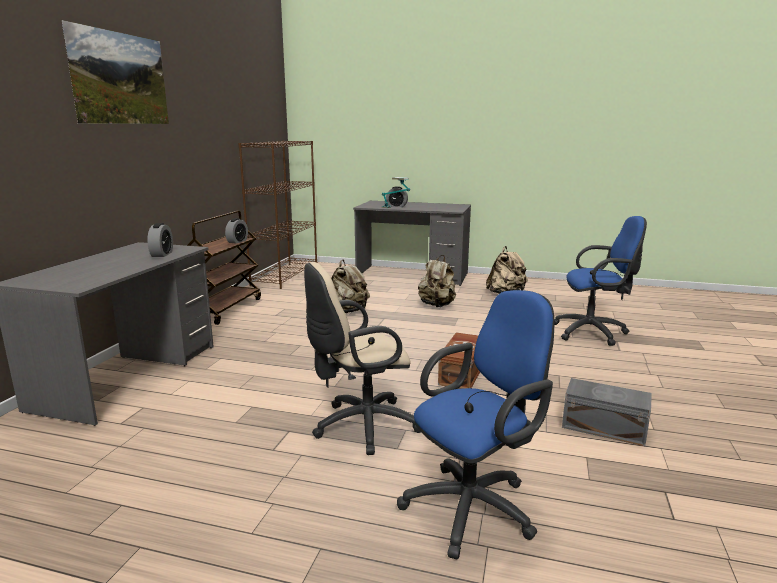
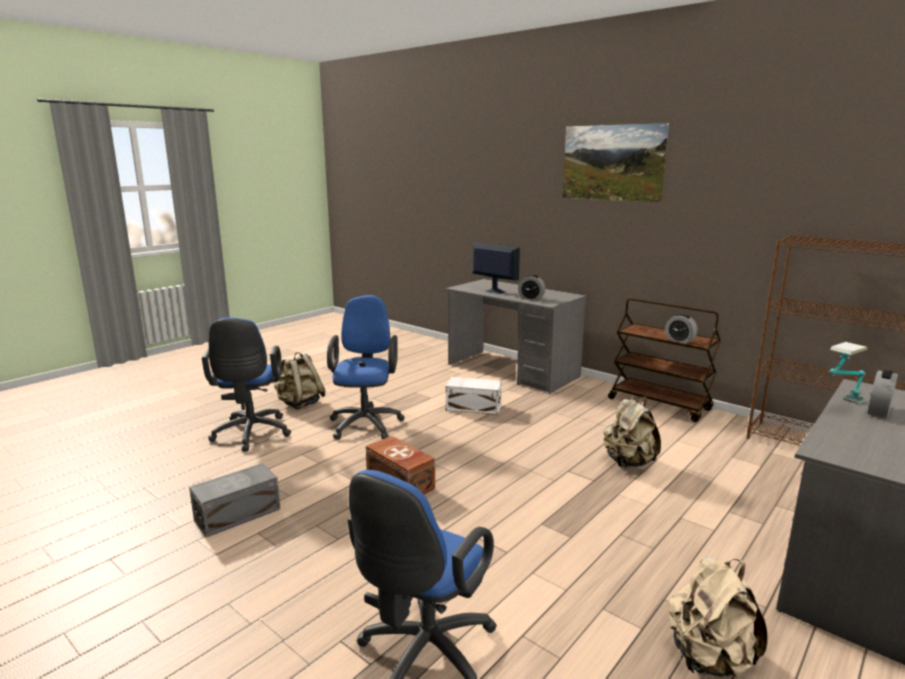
camera: 115 degrees right, 0 degrees up
beige office chair [304,262,421,455] -> blue office chair [327,295,405,440]
beige backpack [418,255,456,307] -> beige backpack moved to [274,352,325,410]
none -> white storage box [446,377,502,415]
none -> monitor [473,243,520,294]

